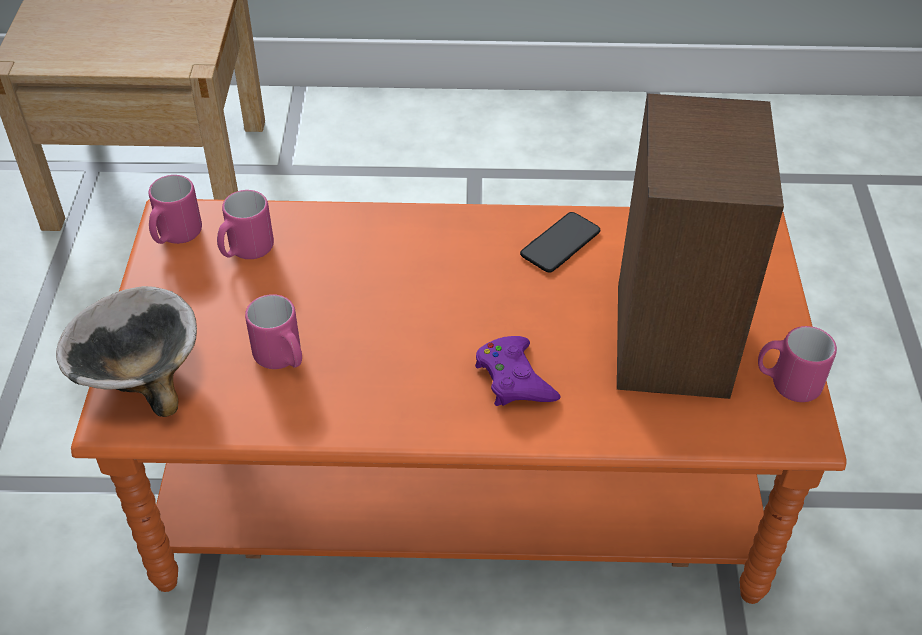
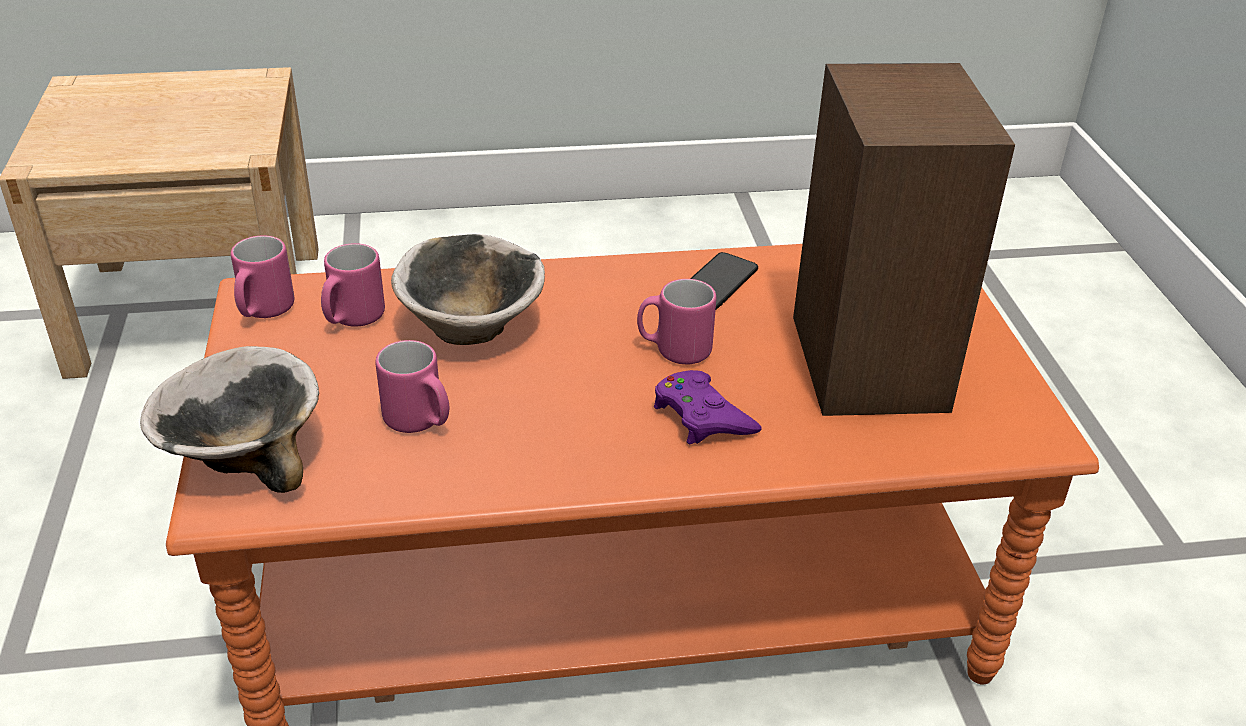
camera: 10 degrees left, 10 degrees down
pink mug [758,326,837,402] -> pink mug moved to [637,279,716,364]
none -> bowl [391,234,545,345]

